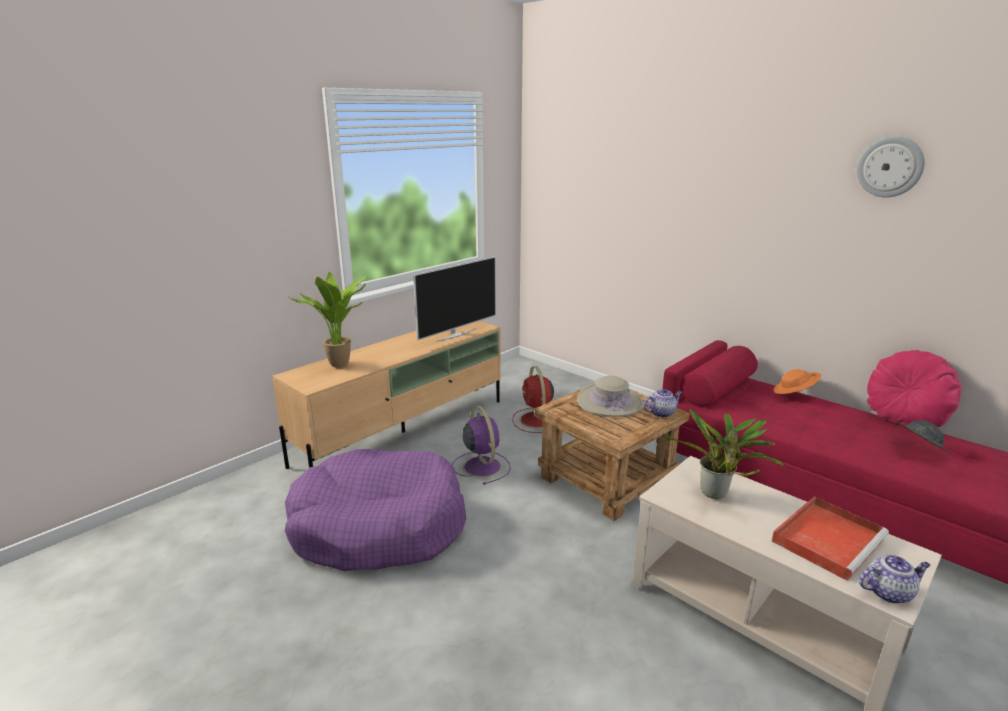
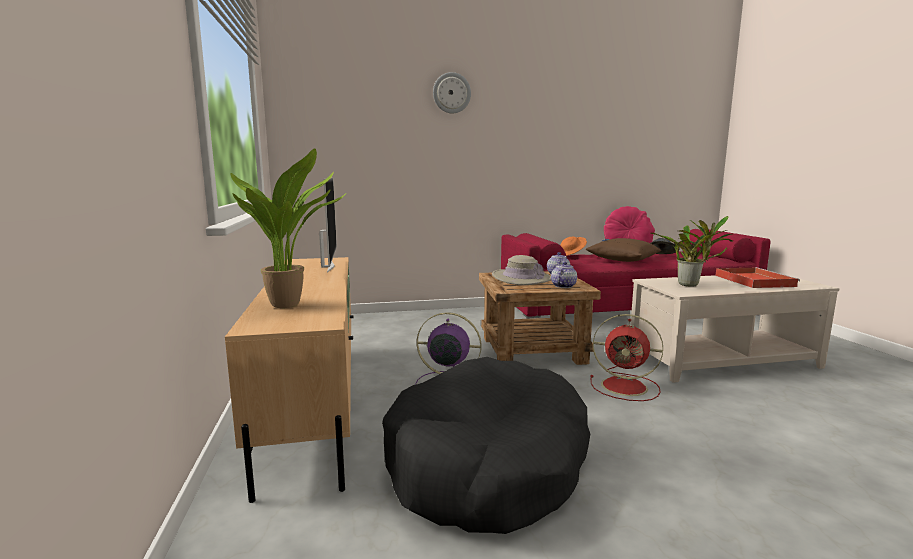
camera: 55 degrees left, 10 degrees down
purple dog bed [285,449,466,571] -> black dog bed [382,357,590,534]
red fan [512,366,554,433] -> red fan moved to [590,314,663,401]
wall clock [857,136,925,198] -> wall clock moved to [433,72,471,113]
teapot [859,555,931,604] -> teapot moved to [551,262,577,288]
none -> brown pillow [586,238,661,262]

